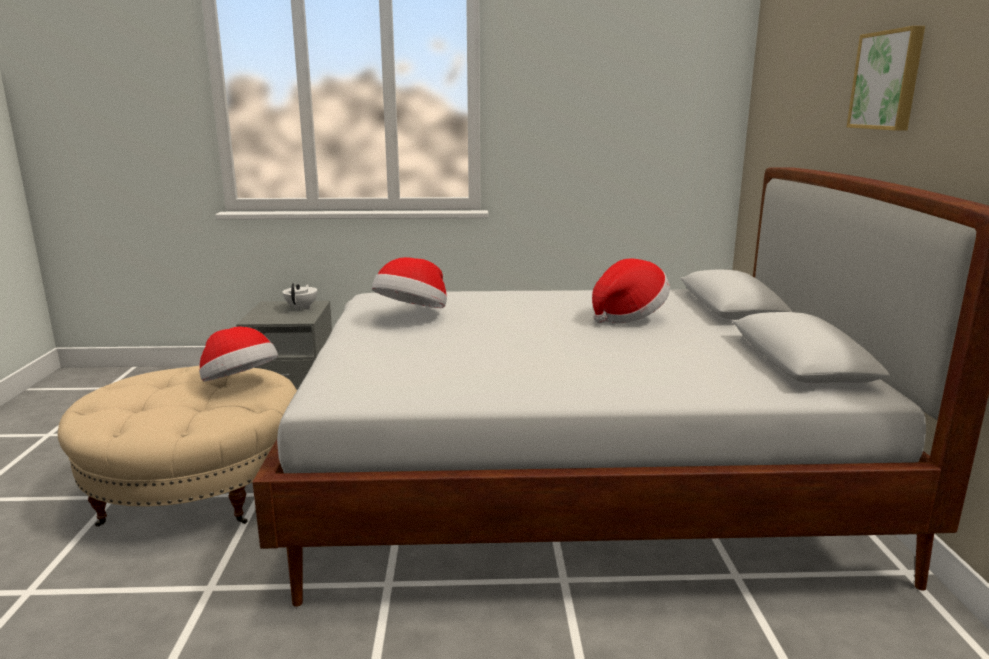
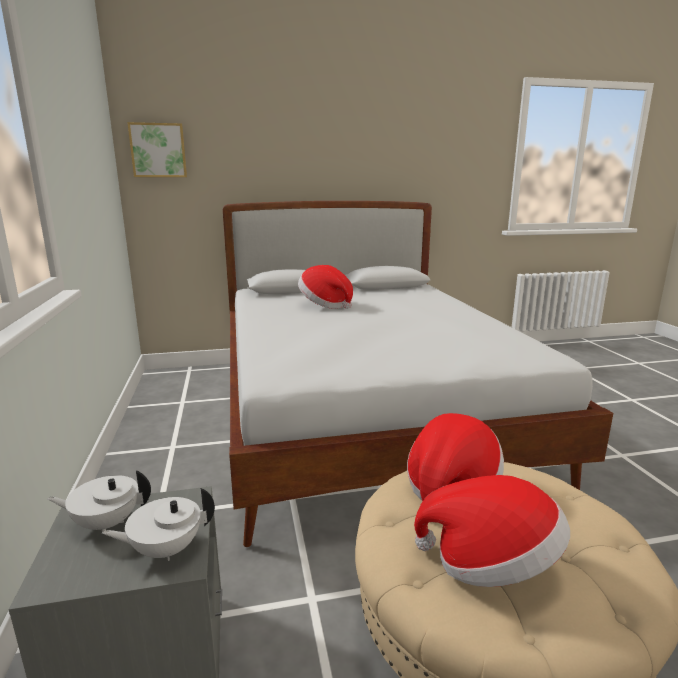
camera: 100 degrees left, 0 degrees up
hat [372,257,447,308] -> hat moved to [414,475,570,587]
picture [847,26,925,131] -> picture moved to [127,122,187,177]
none -> white teapot [102,488,215,561]

